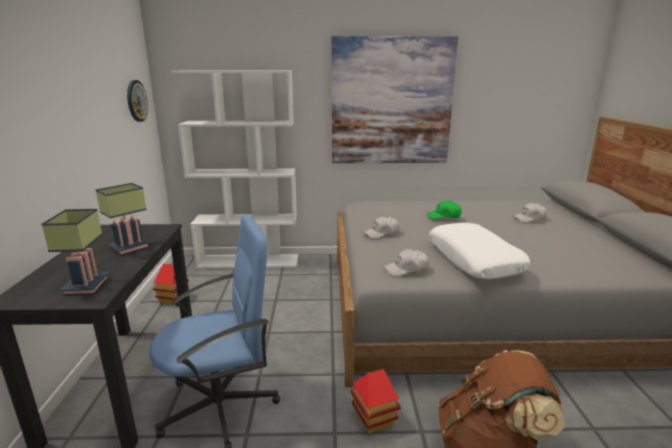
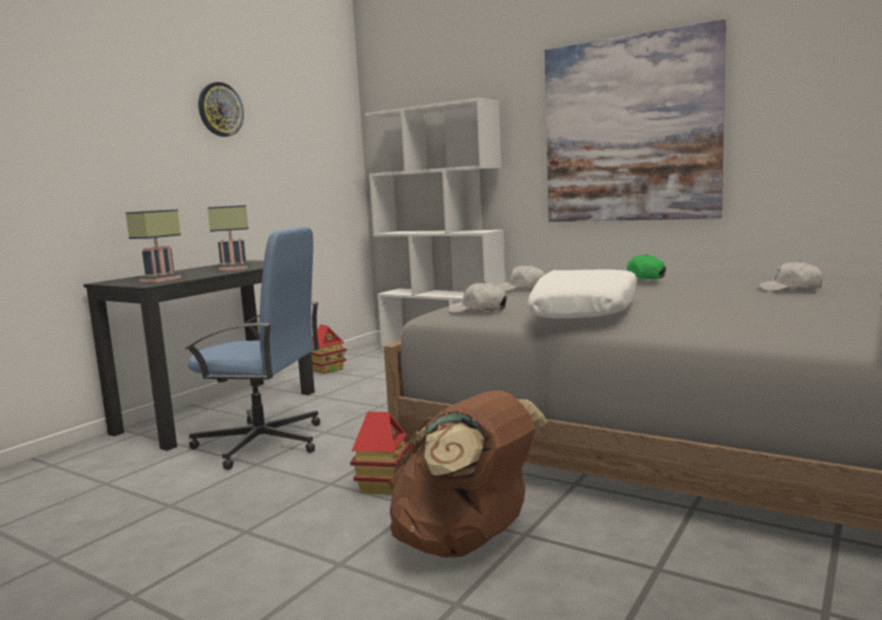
camera: 35 degrees right, 10 degrees down
wall clock [127,80,148,122] -> wall clock moved to [198,82,244,137]

